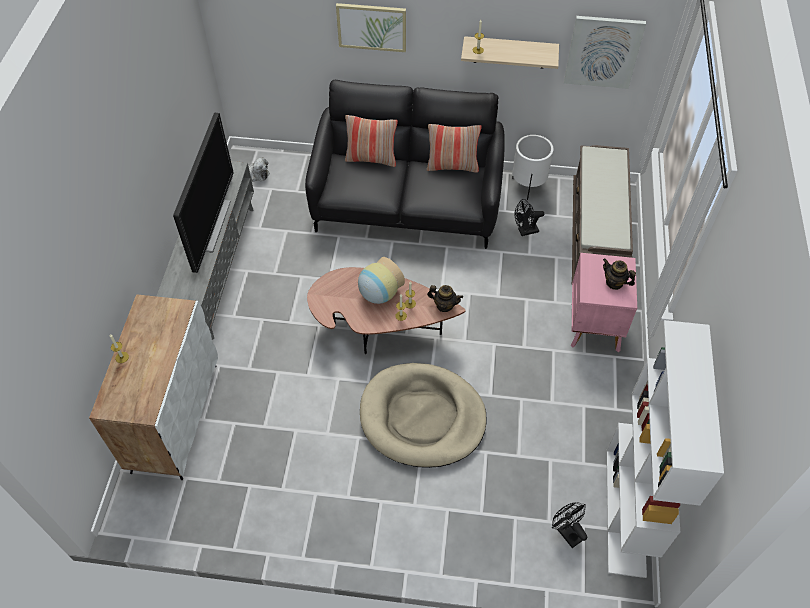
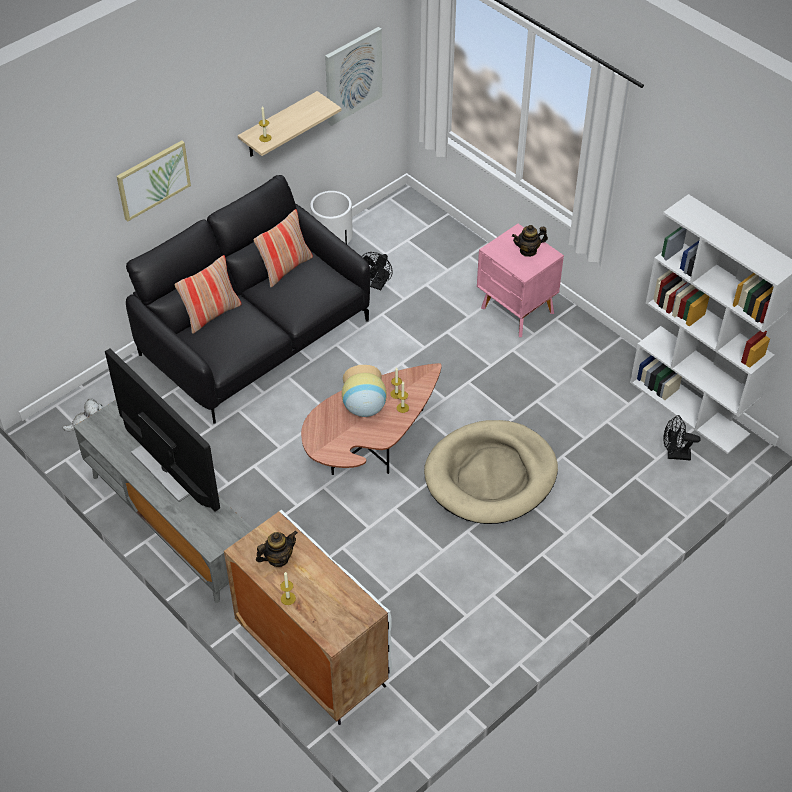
camera: 50 degrees left, 5 degrees down
teapot [427,285,463,312] -> teapot moved to [256,531,298,567]
brown bench [571,145,633,284] -> none

